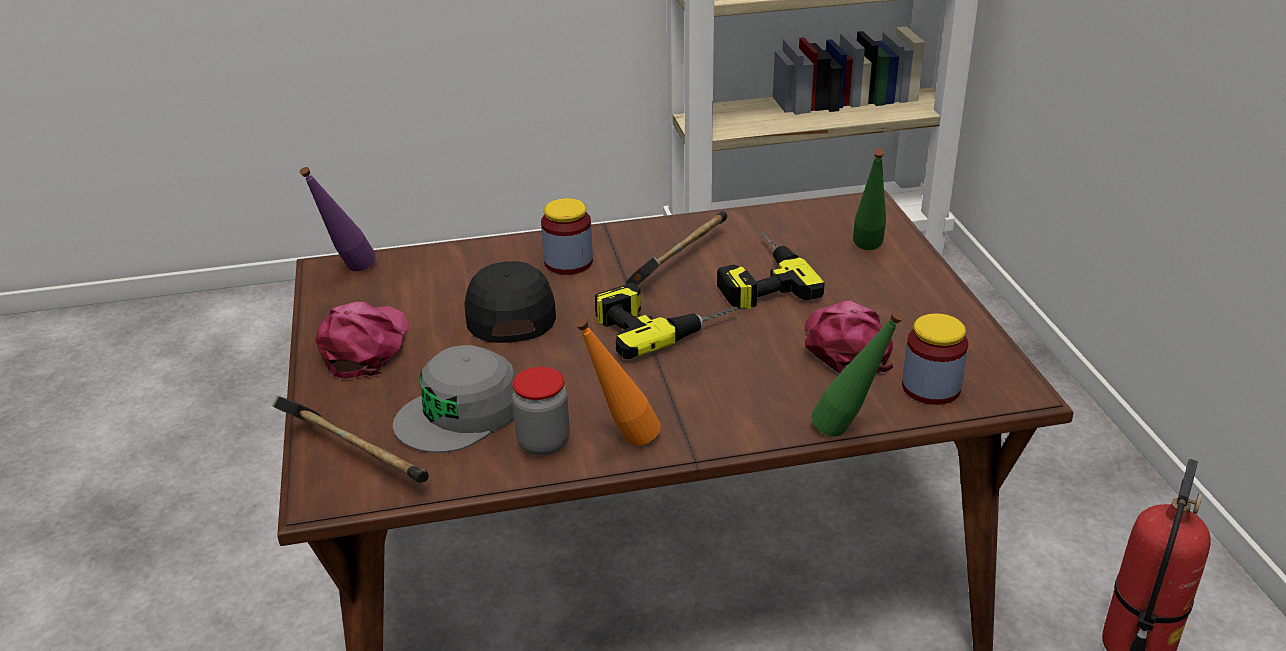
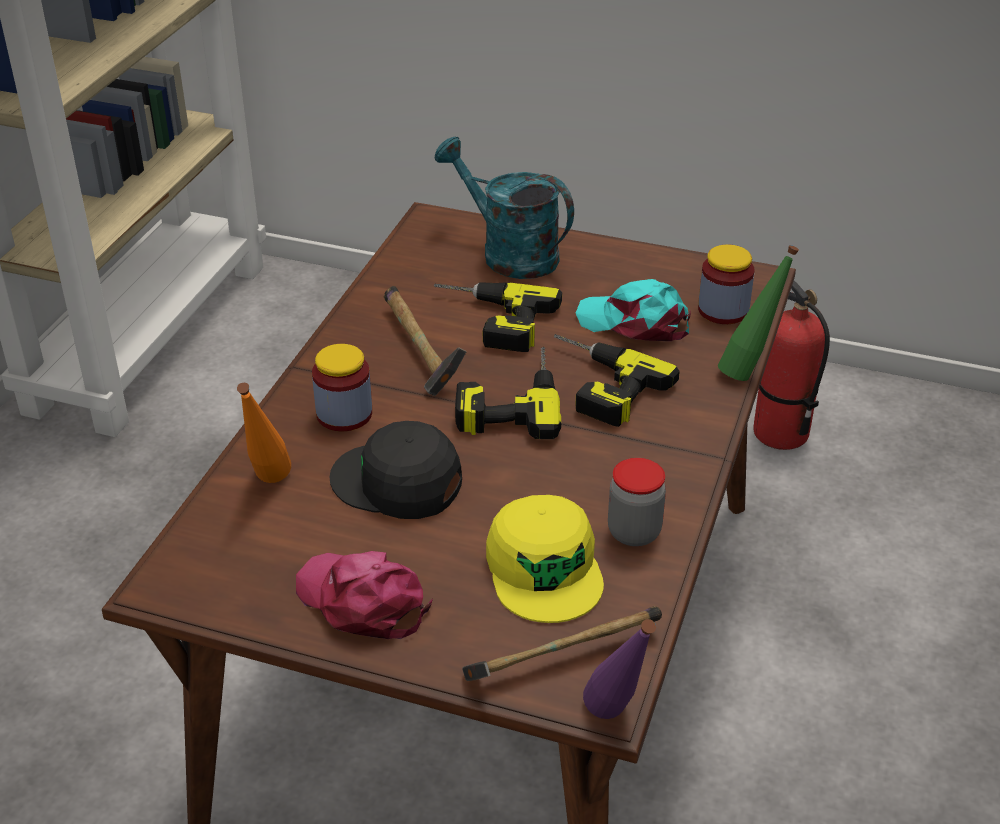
camera: 60 degrees left, 5 degrees up
purple bottle [300,167,376,271] -> purple bottle moved to [583,619,656,719]
grey cap [393,345,517,453] -> yellow cap [486,495,604,623]
orange bottle [575,318,661,446] -> orange bottle moved to [237,383,291,483]
pink cap [804,300,893,373] -> turquoise cap [576,279,691,341]
green bottle [853,148,886,250] -> turquoise watering can [435,137,574,279]
none -> power drill [554,334,680,427]

